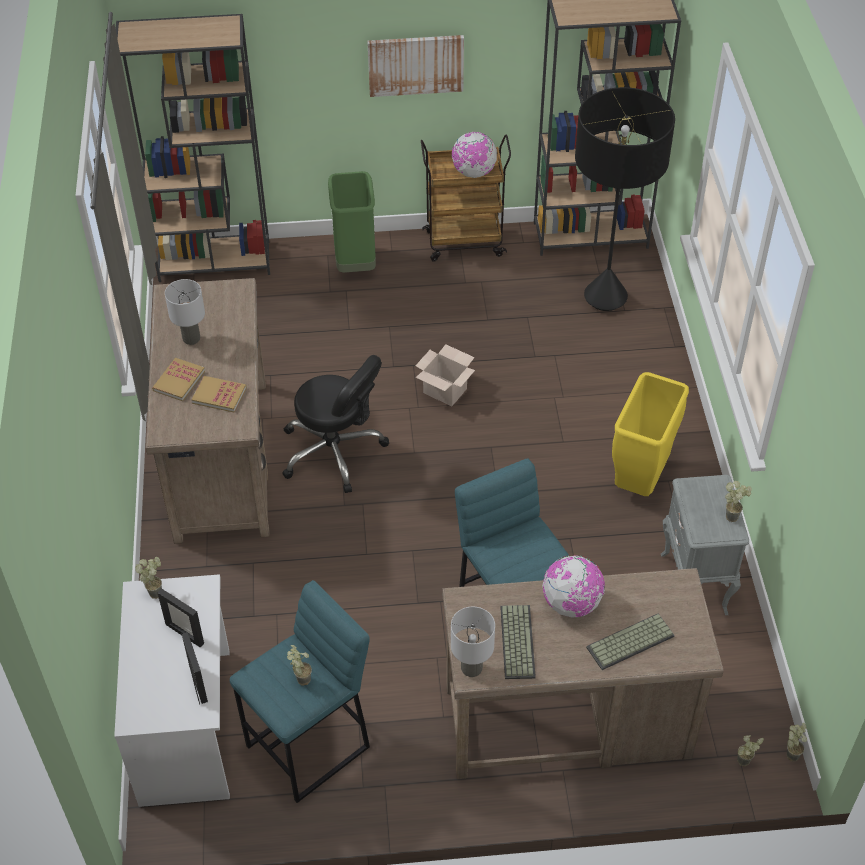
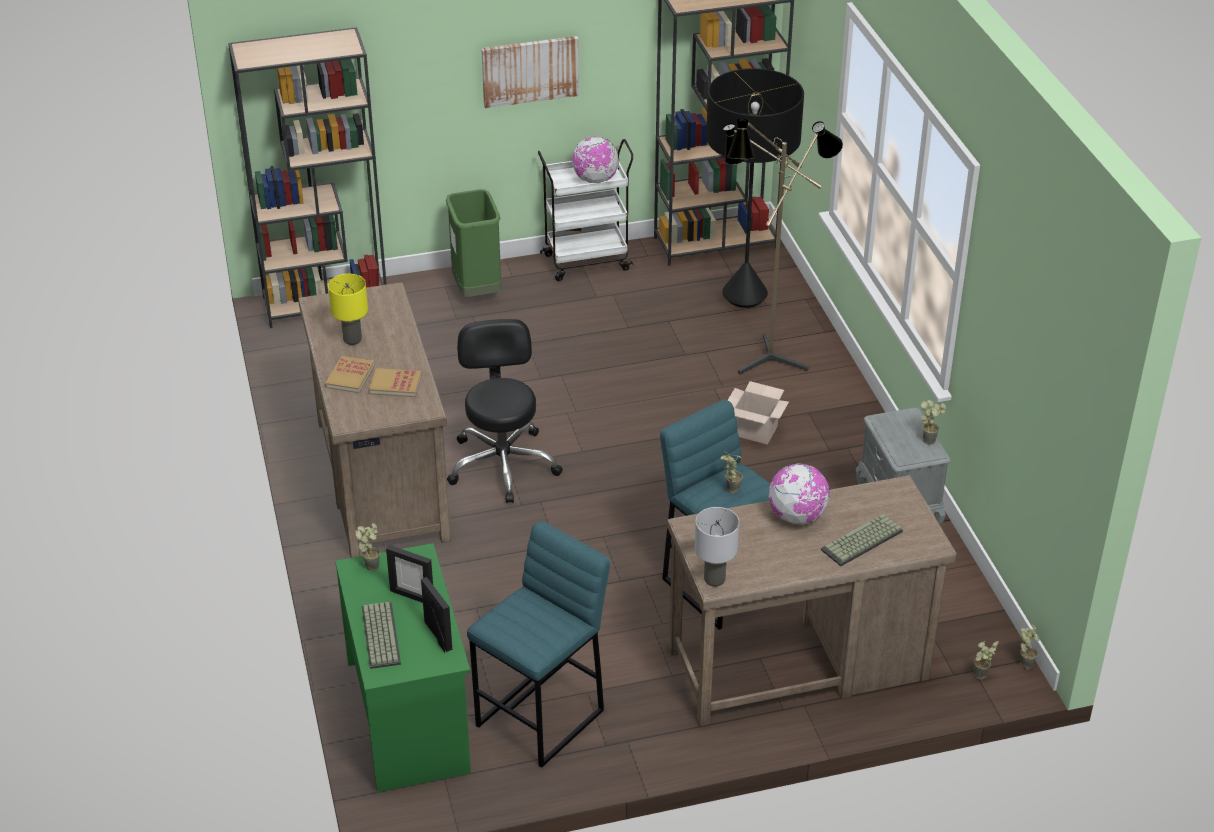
camera: 10 degrees left, 10 degrees down
white desk [114,574,230,807] -> green desk [335,543,471,792]
white table lamp [165,279,205,345] -> yellow table lamp [328,274,368,345]
black office chair [282,355,389,493] -> black office chair turned 120 degrees counterclockwise [447,319,563,503]
potted plant [287,645,312,686] -> potted plant moved to [721,451,743,494]
cardboard box [416,344,475,406] -> cardboard box moved to [727,381,789,444]
brown cart [421,135,511,262] -> white cart [538,139,634,282]
keyboard [500,605,536,679] -> keyboard moved to [362,602,401,669]
yellow trash can [612,372,689,496] -> none
none -> floor lamp [723,119,843,375]

